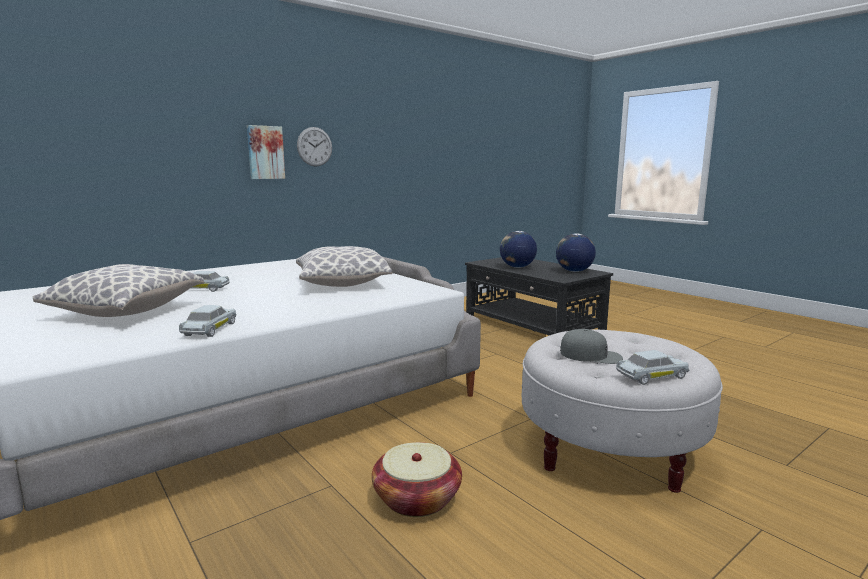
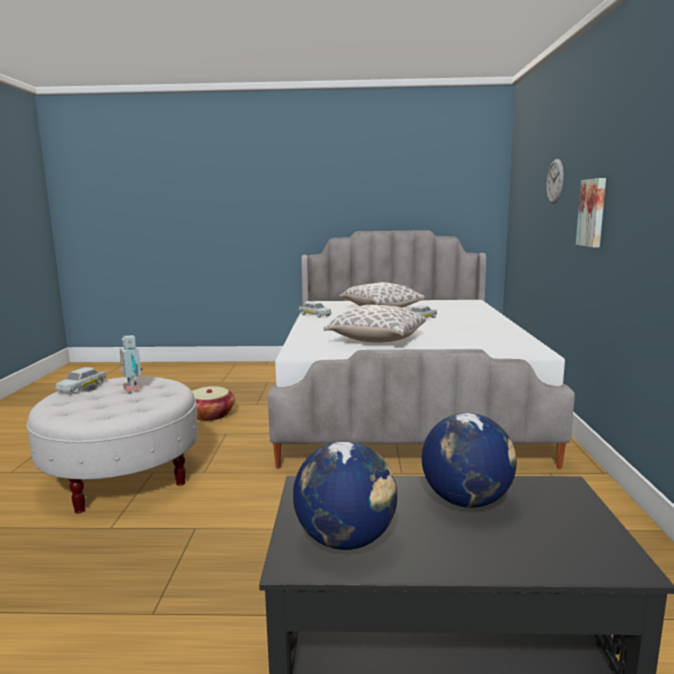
camera: 130 degrees right, 0 degrees up
wall clock [297,127,332,167] -> wall clock moved to [547,159,564,204]
grey cap [560,329,623,364] -> toy robot [120,335,143,392]

